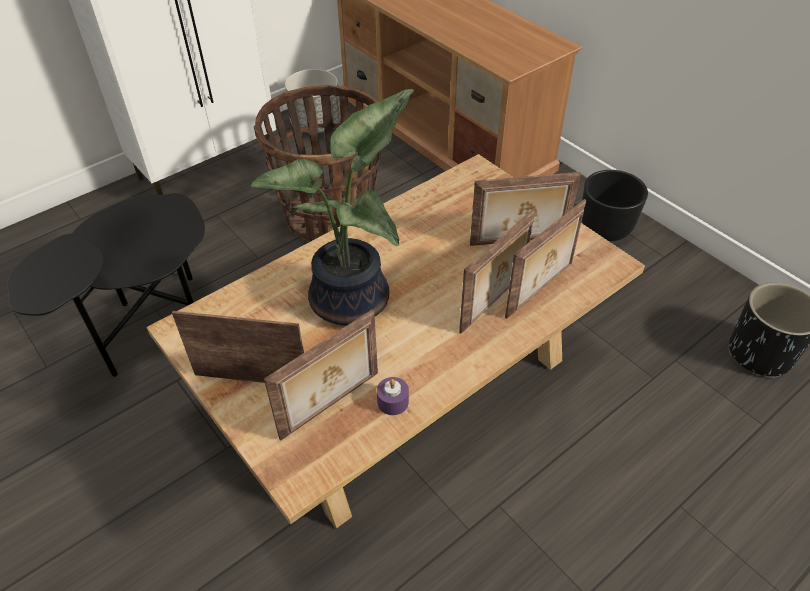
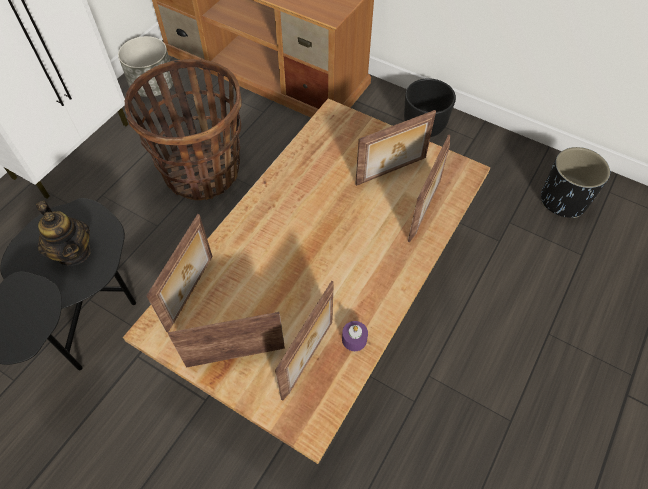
camera: 20 degrees left, 10 degrees up
potted plant [251,89,414,326] -> none
picture frame [459,209,535,334] -> picture frame moved to [146,214,212,332]
none -> teapot [36,200,90,266]

